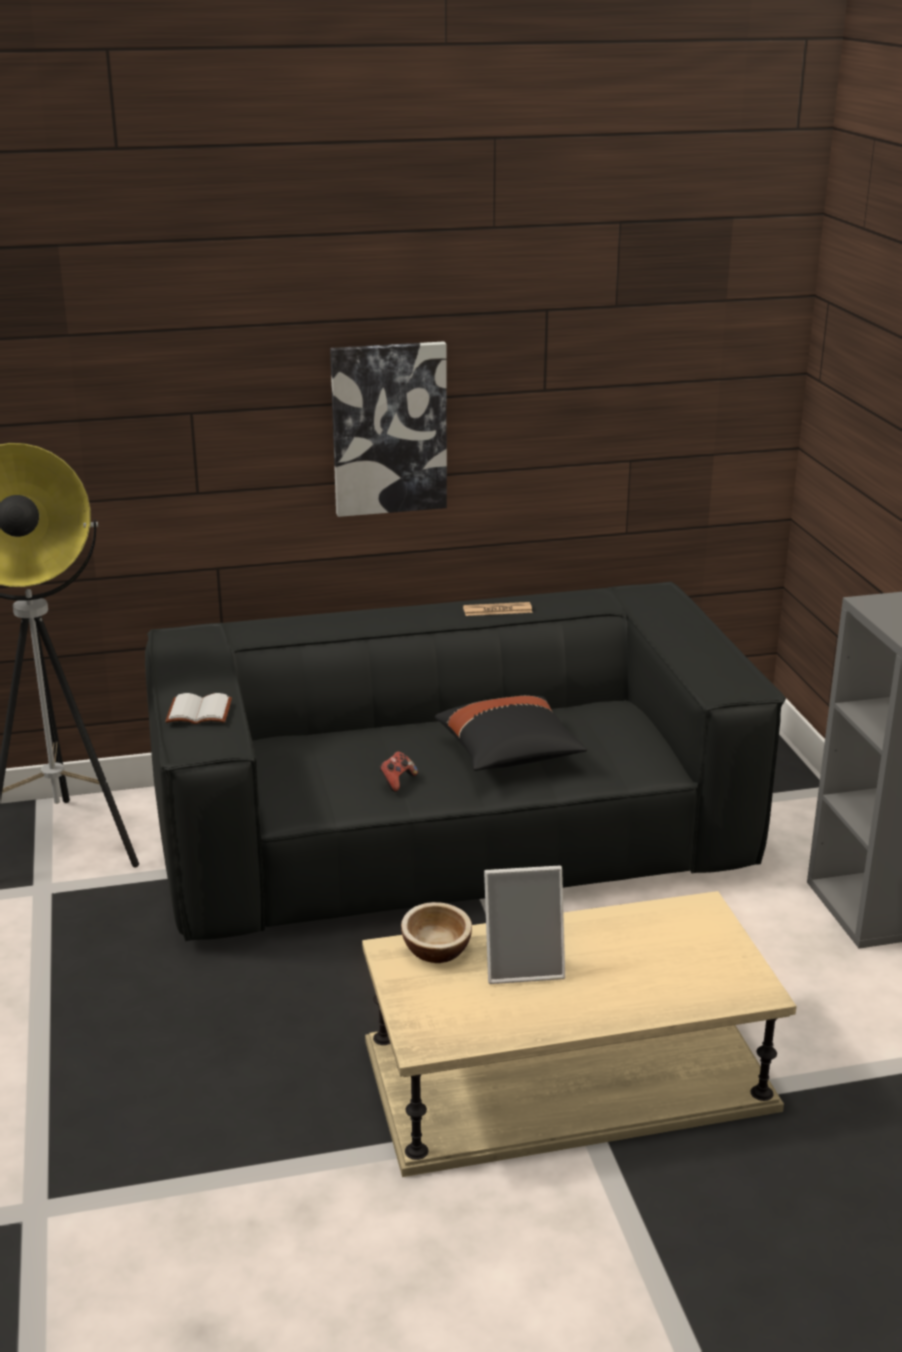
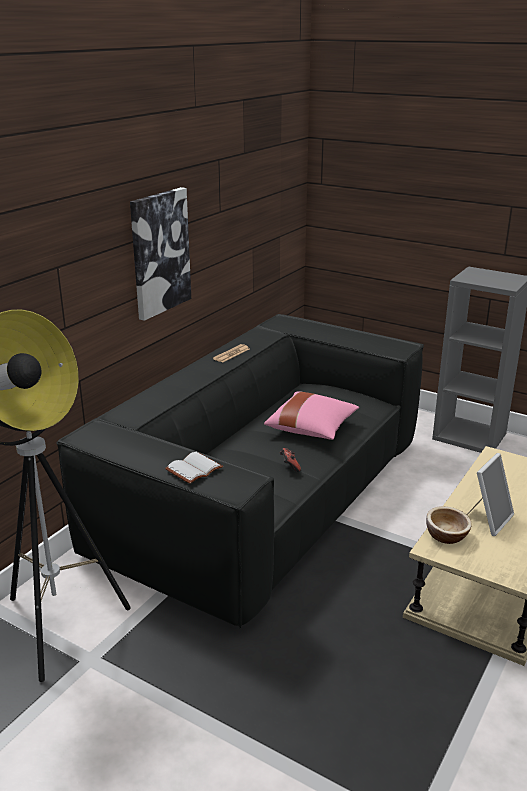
camera: 45 degrees left, 0 degrees up
black pillow [435,696,587,771] -> pink pillow [264,391,359,440]

